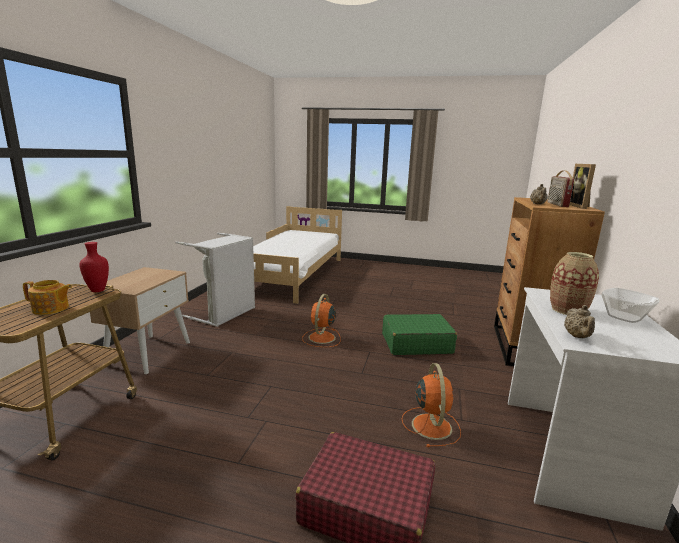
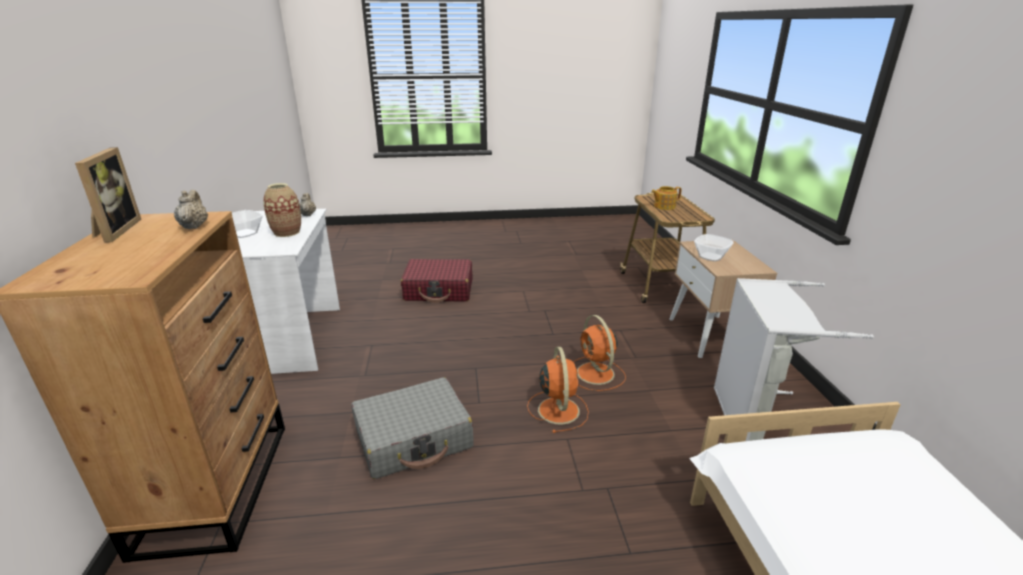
camera: 160 degrees right, 10 degrees up
red vase [79,242,109,292] -> none
green suitcase [382,314,457,355] -> grey suitcase [351,377,474,479]
orange fan [402,363,461,447] -> orange fan moved to [573,315,626,391]
radio [547,170,574,207] -> none
none -> bowl [694,234,733,262]

